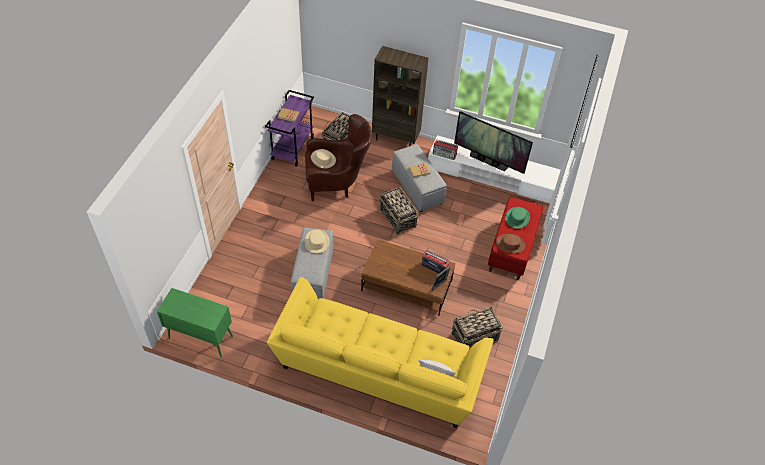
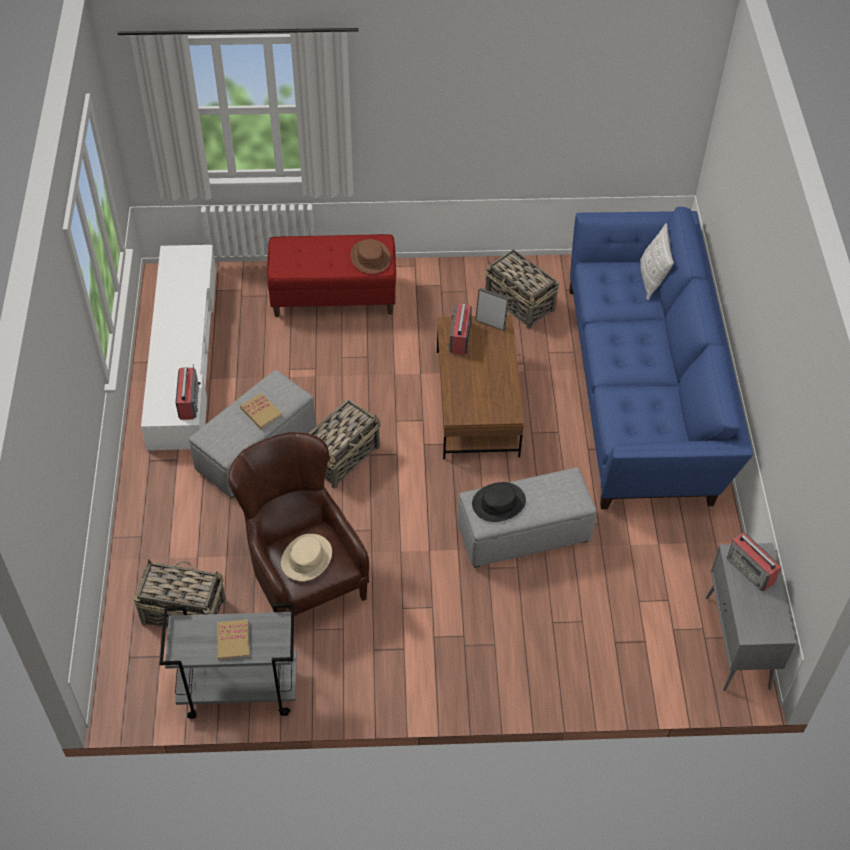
camera: 110 degrees left, 0 degrees up
green cabinet [157,288,233,357] -> grey cabinet [706,543,796,691]
purple cart [265,90,314,167] -> grey cart [160,603,297,719]
yellow sofa [267,277,494,428] -> blue sofa [569,207,753,509]
beige hat [305,230,329,253] -> black hat [472,482,526,522]
brown bookcase [372,46,429,146] -> none
television [454,111,533,174] -> none
green hat [505,207,530,229] -> none
none -> radio [727,533,781,591]

